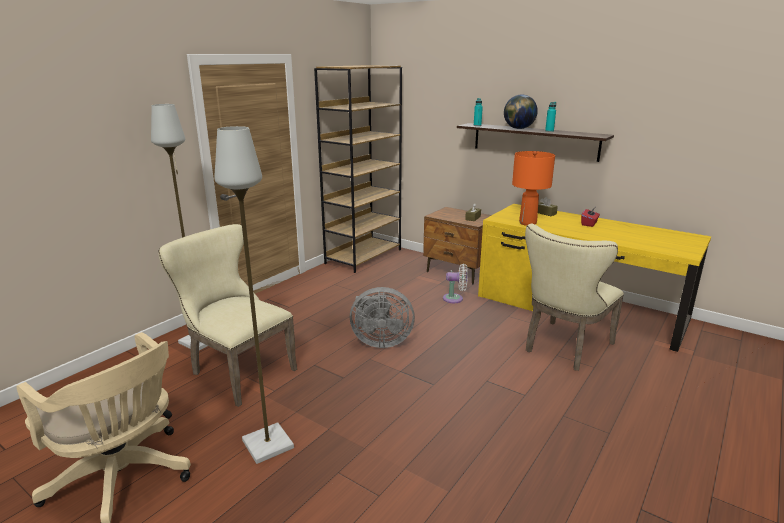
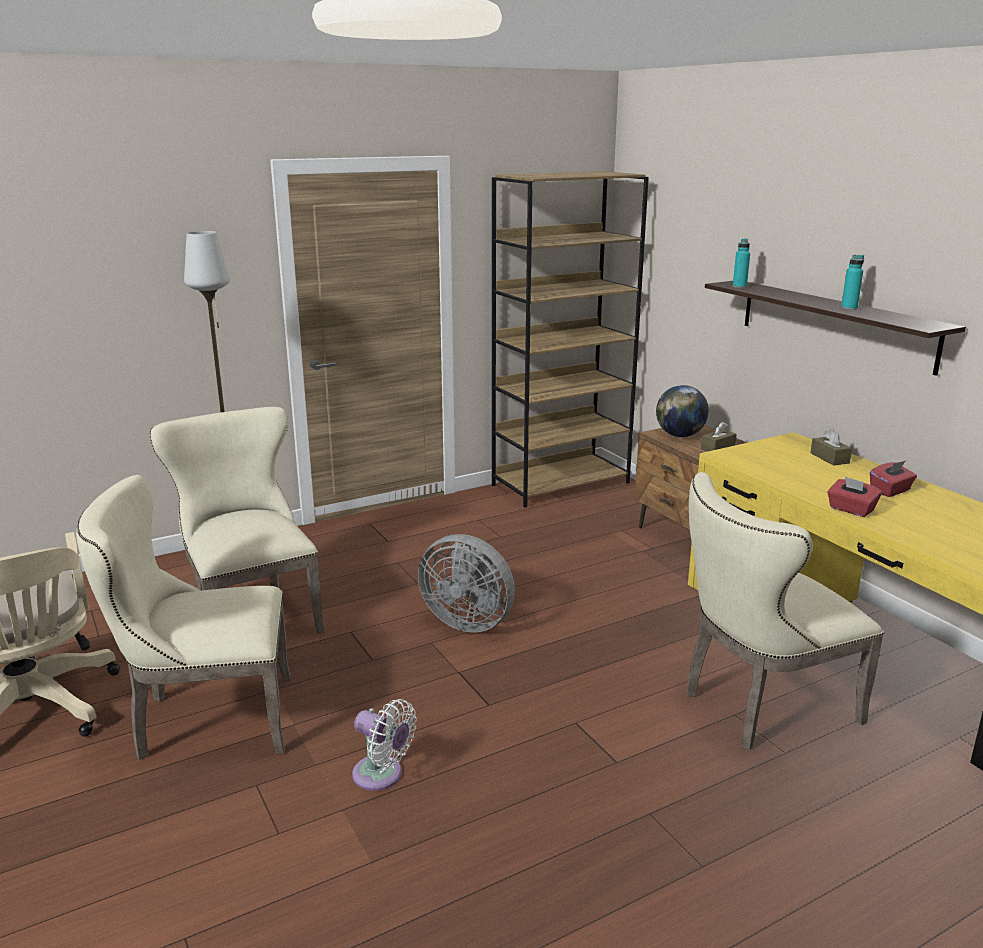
camera: 25 degrees right, 0 degrees up
grey floor lamp [214,126,294,464] -> beige chair [76,475,290,760]
white fan [443,264,468,303] -> white fan moved to [352,699,417,791]
globe [504,95,538,129] -> globe moved to [656,385,709,437]
orange table lamp [512,151,555,226] -> none
none -> red tissue box [827,477,882,517]

